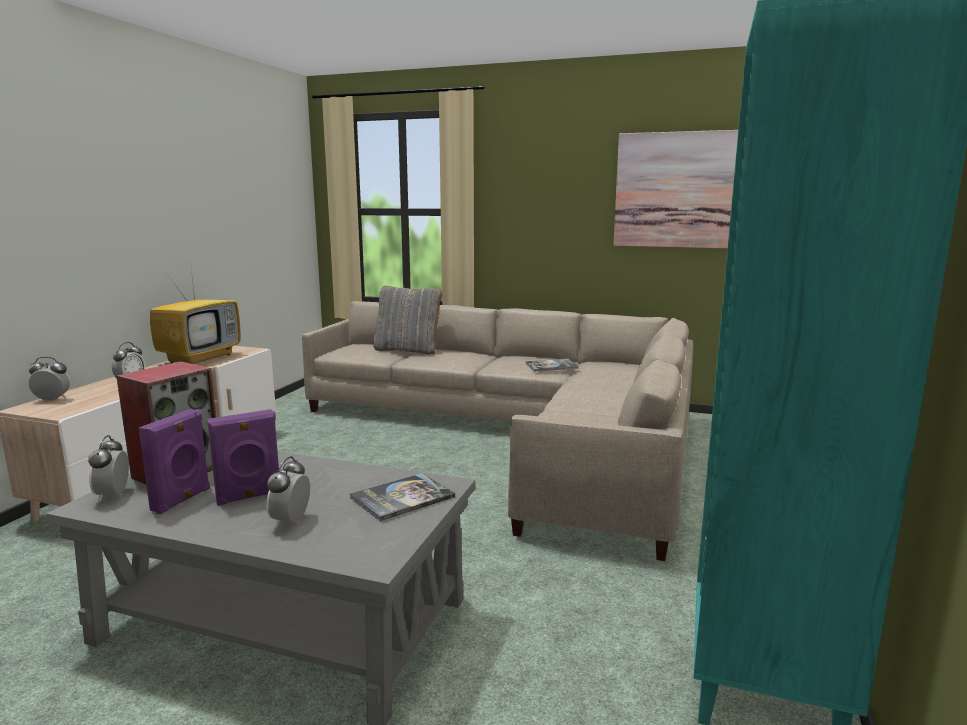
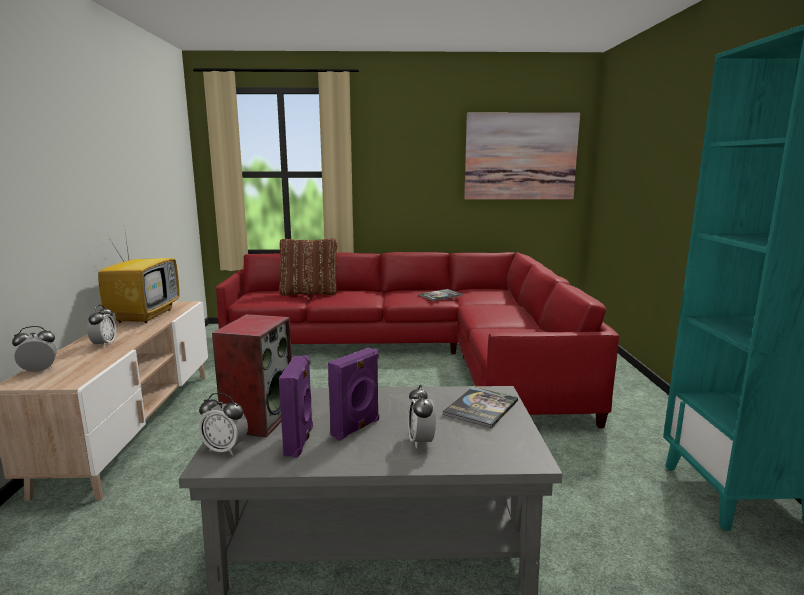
camera: 20 degrees left, 0 degrees up
alarm clock [88,435,129,502] -> alarm clock turned 45 degrees counterclockwise [199,393,248,455]
beige sofa [302,301,694,561] -> red sofa [216,252,619,428]
grey pillow [373,286,442,355] -> brown pillow [279,238,337,296]

